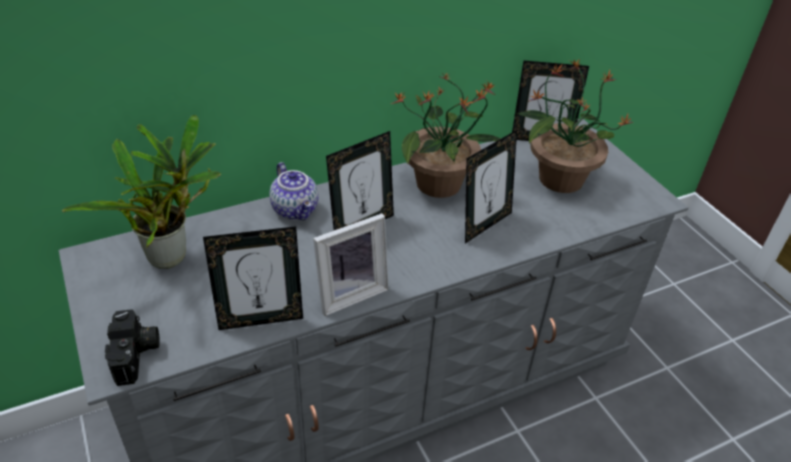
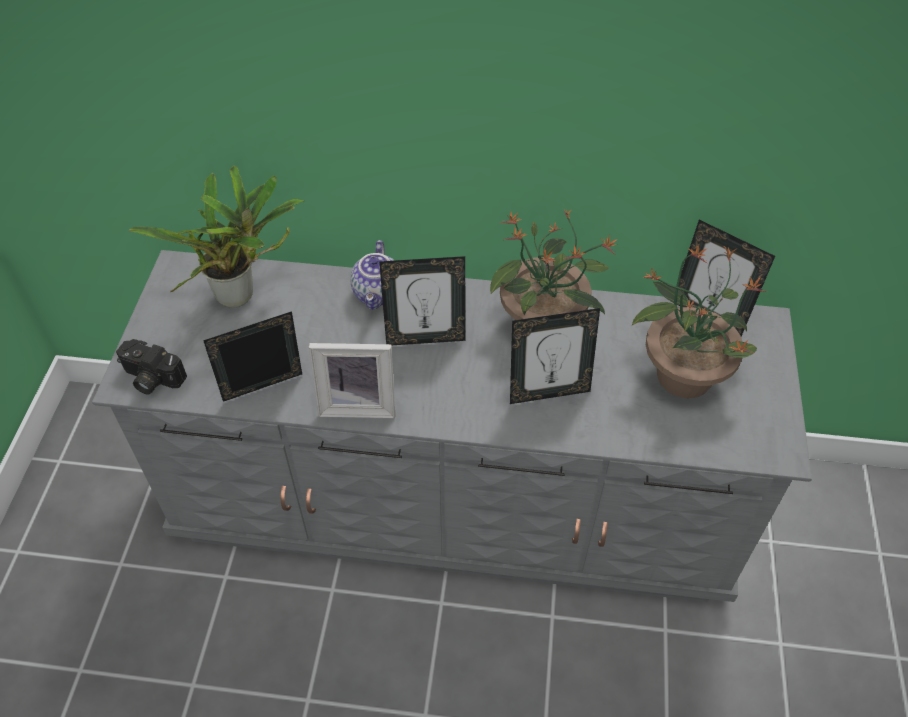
camera: 35 degrees right, 10 degrees up
camera [105,309,160,386] -> camera turned 90 degrees clockwise [116,339,187,395]
picture frame [203,226,303,330] -> picture frame turned 135 degrees clockwise [203,311,302,402]

